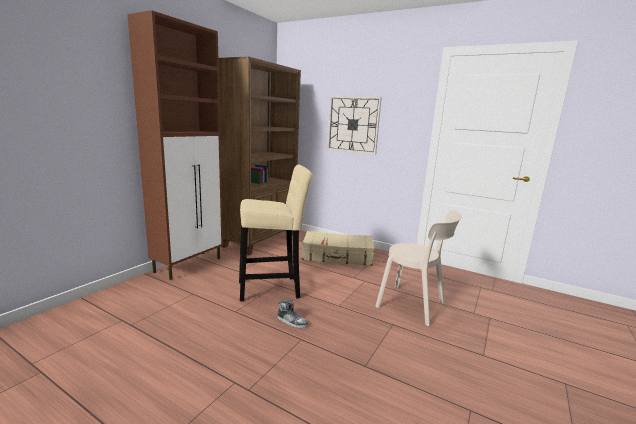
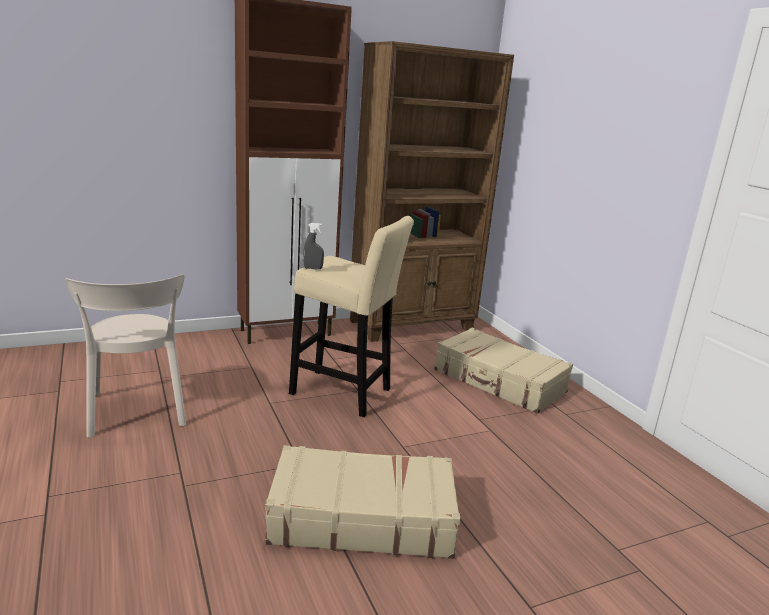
camera: 35 degrees right, 5 degrees up
shoe [277,300,308,328] -> none
wall clock [327,96,382,155] -> none
beige chair [375,209,462,326] -> beige chair moved to [65,274,186,438]
none -> beige suitcase [265,445,460,559]
none -> grey spray bottle [303,223,324,270]

